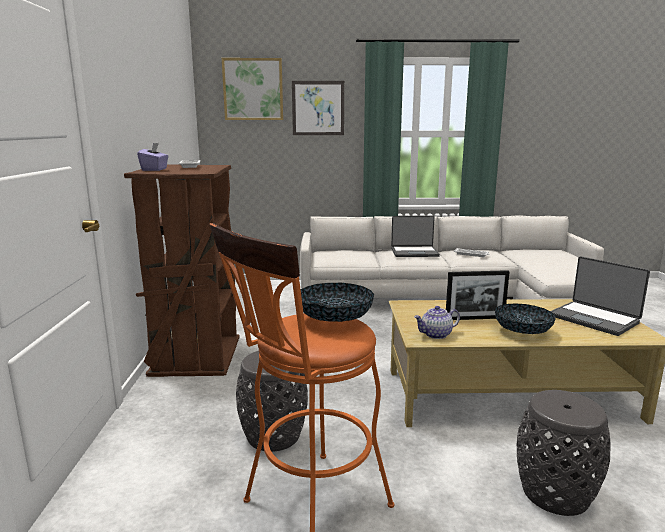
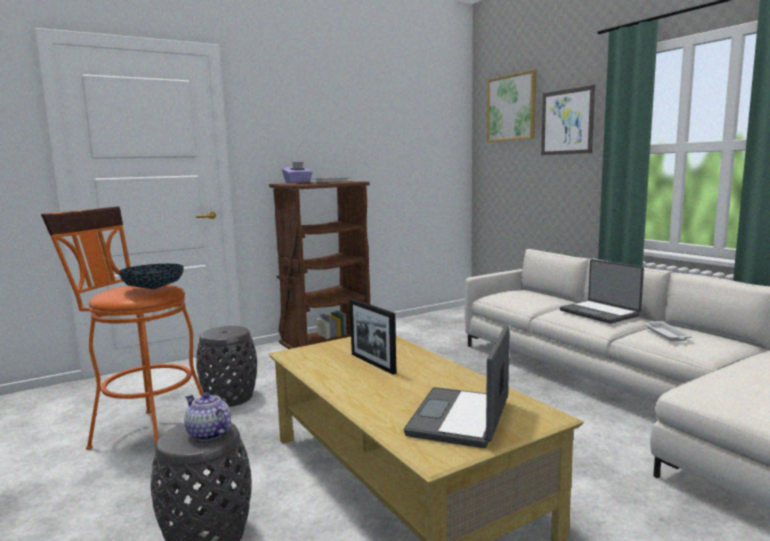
camera: 60 degrees right, 5 degrees down
teapot [414,306,460,339] -> teapot moved to [184,393,231,441]
bowl [495,304,556,334] -> none

